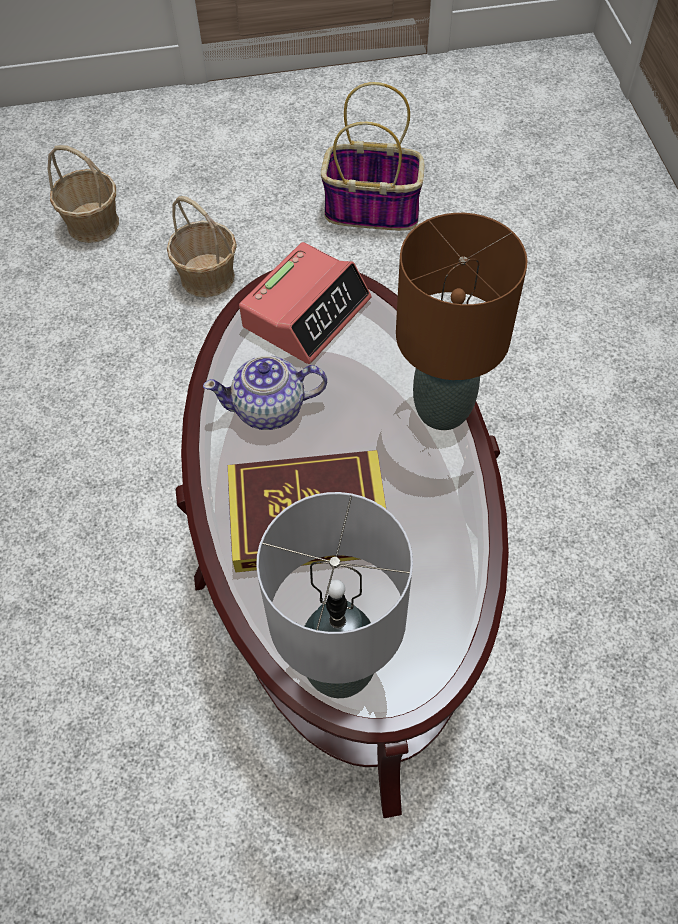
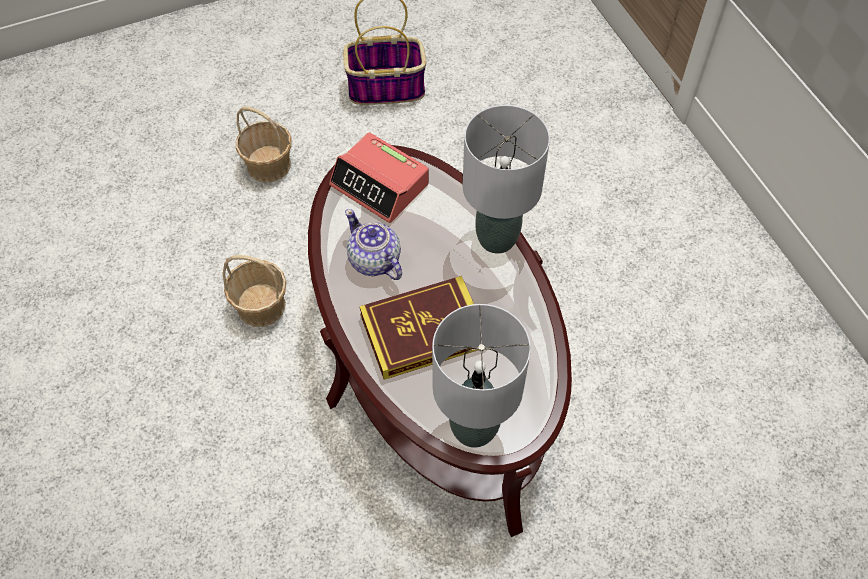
camera: 15 degrees left, 0 degrees up
basket [48,145,119,243] -> basket moved to [223,255,287,327]
teapot [203,356,327,430] -> teapot turned 75 degrees clockwise [345,209,402,280]
alarm clock [239,242,371,364] -> alarm clock turned 105 degrees clockwise [329,132,429,223]
brown table lamp [396,213,527,430] -> grey table lamp [462,105,550,254]

